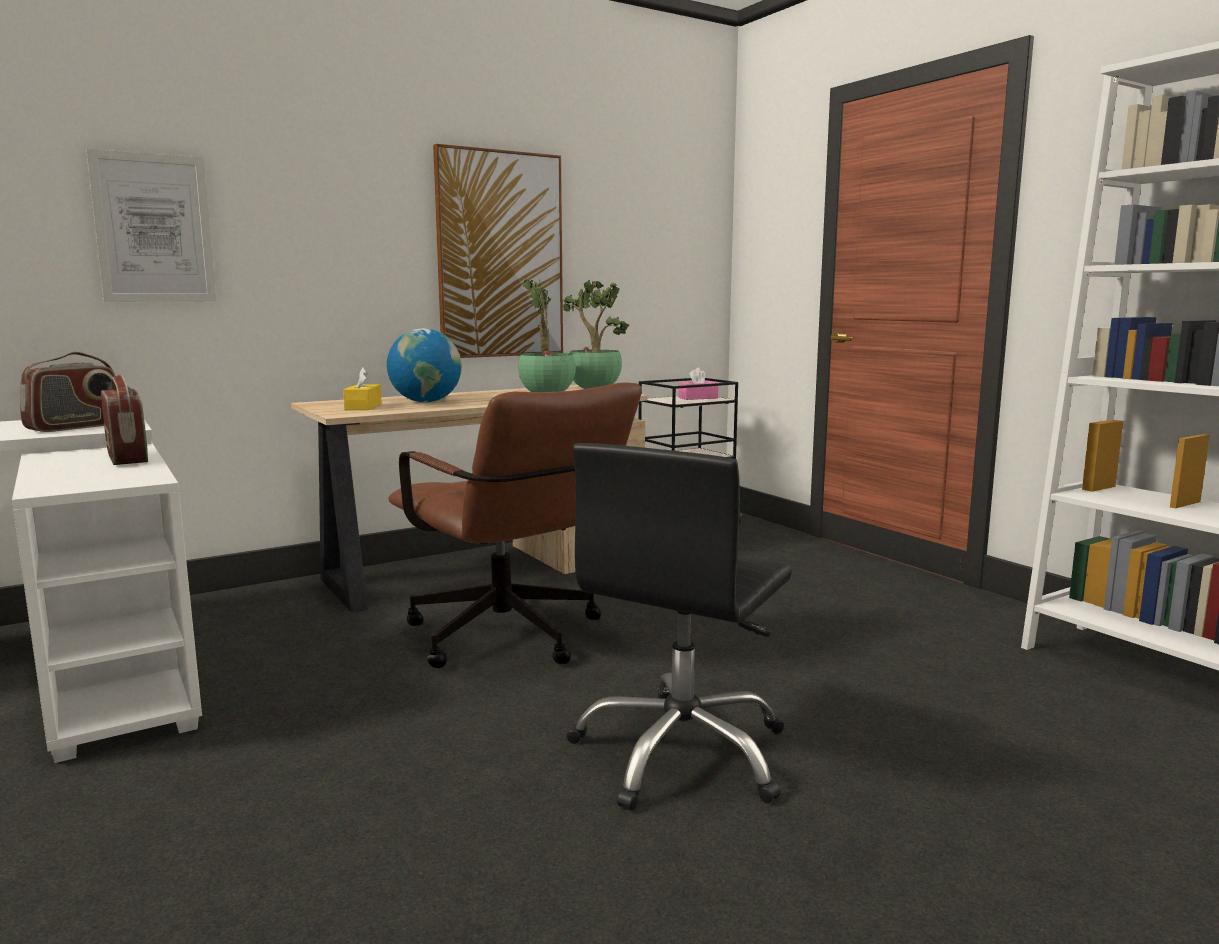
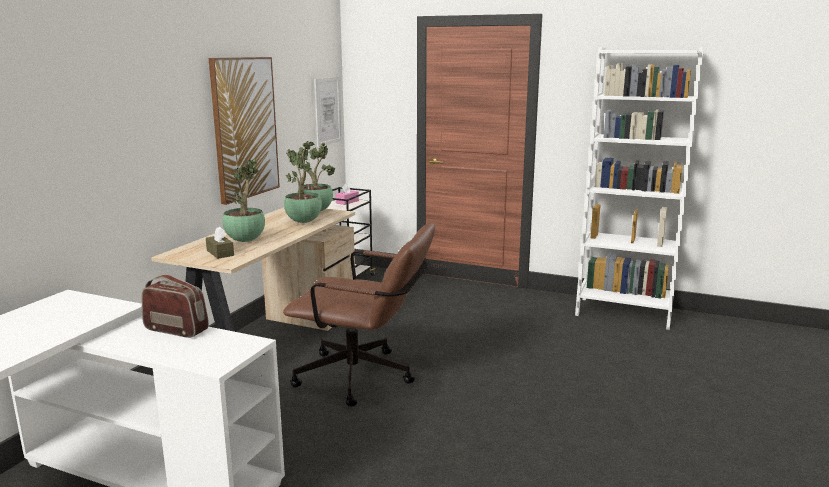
camera: 35 degrees left, 5 degrees up
radio [20,352,115,432] -> none
picture [86,149,216,302] -> picture moved to [314,77,342,147]
yellow tissue box [343,367,382,410] -> brown tissue box [206,227,234,259]
globe [387,329,462,403] -> potted plant [223,159,265,242]
black office chair [566,443,792,811] -> none

